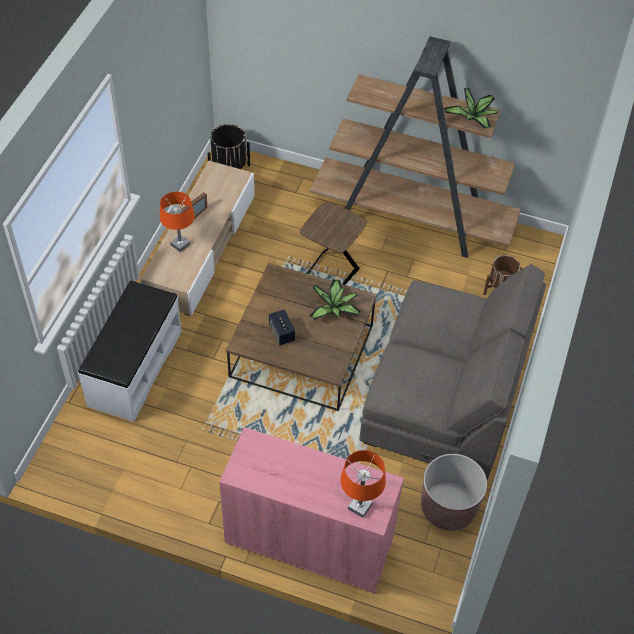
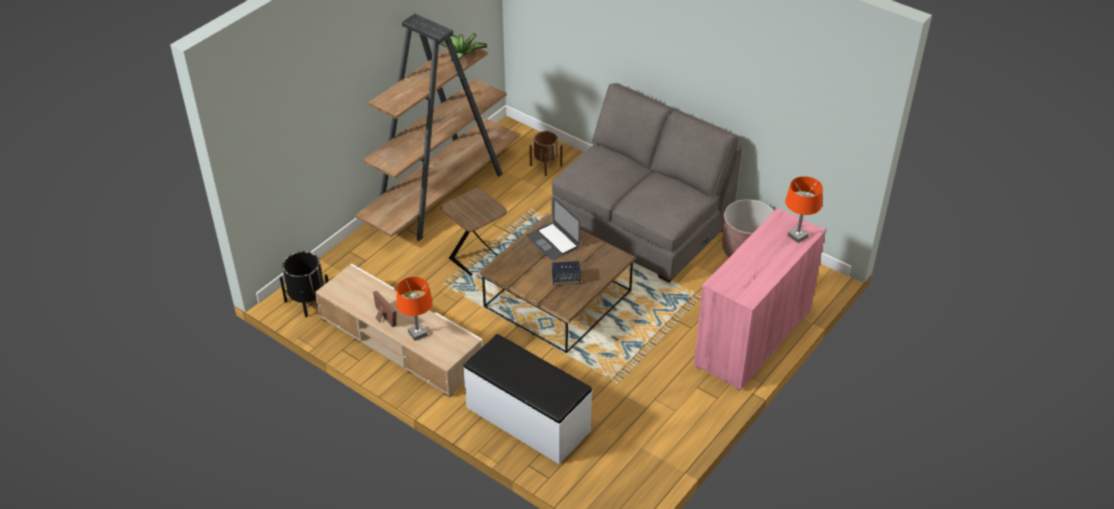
camera: 70 degrees left, 10 degrees down
potted plant [309,280,361,320] -> laptop [526,197,580,260]

